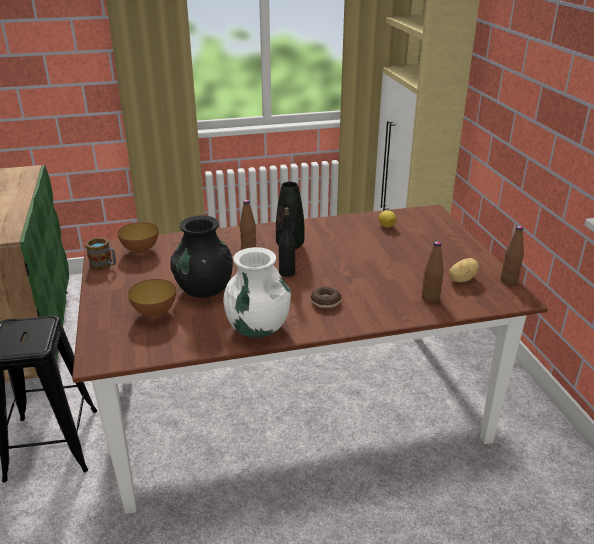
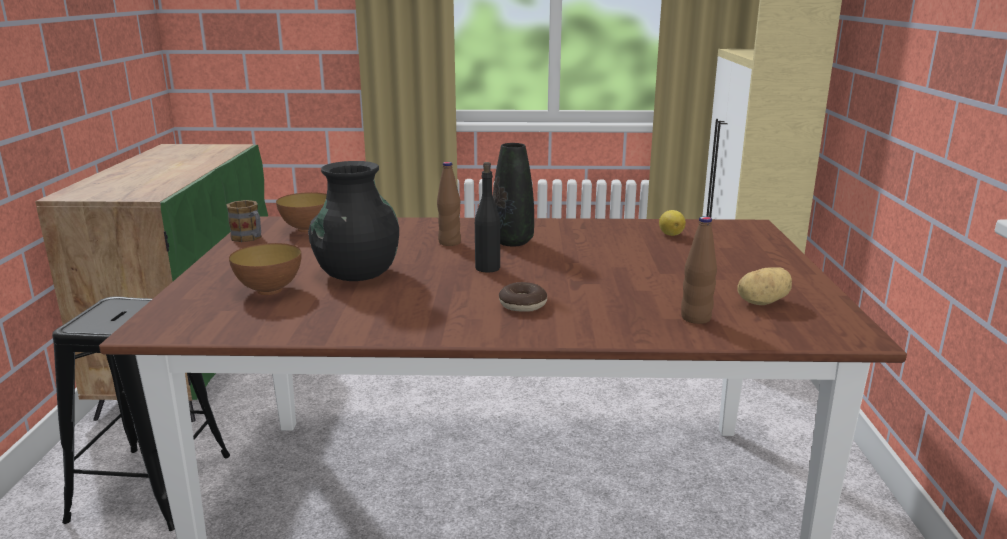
camera: 15 degrees right, 10 degrees down
white vase [223,247,291,338] -> none
brown bottle [501,226,524,285] -> none

